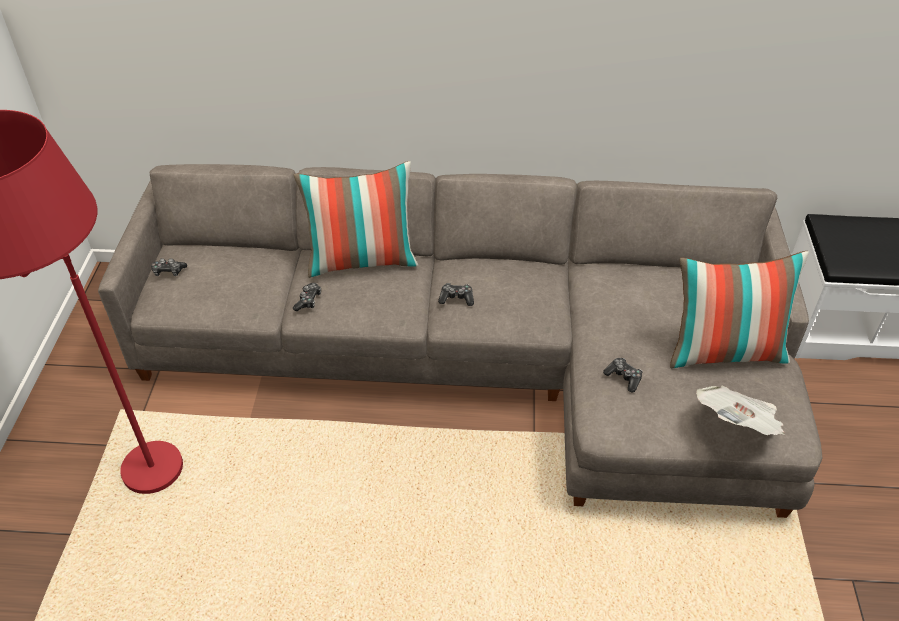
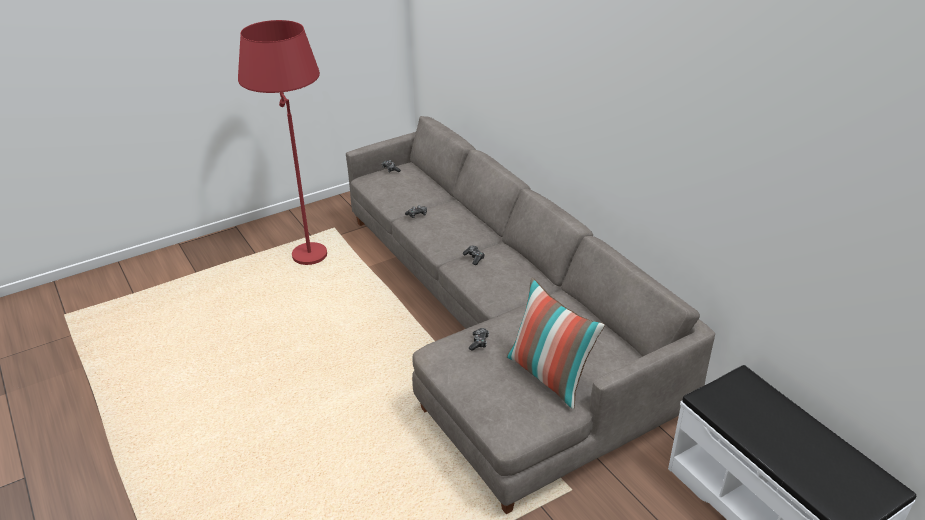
camera: 55 degrees right, 10 degrees down
pillow [294,161,418,278] -> none
newspaper [696,385,784,435] -> none

